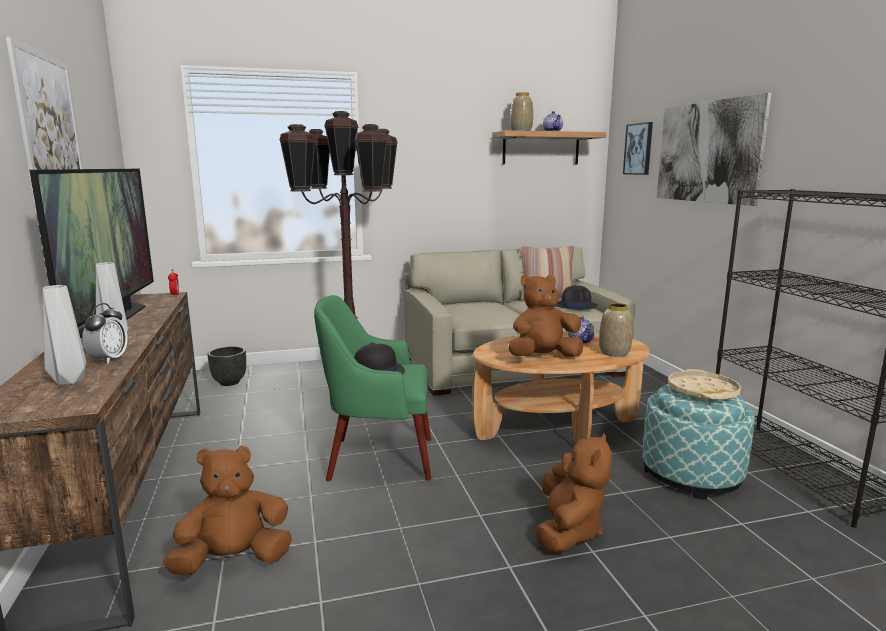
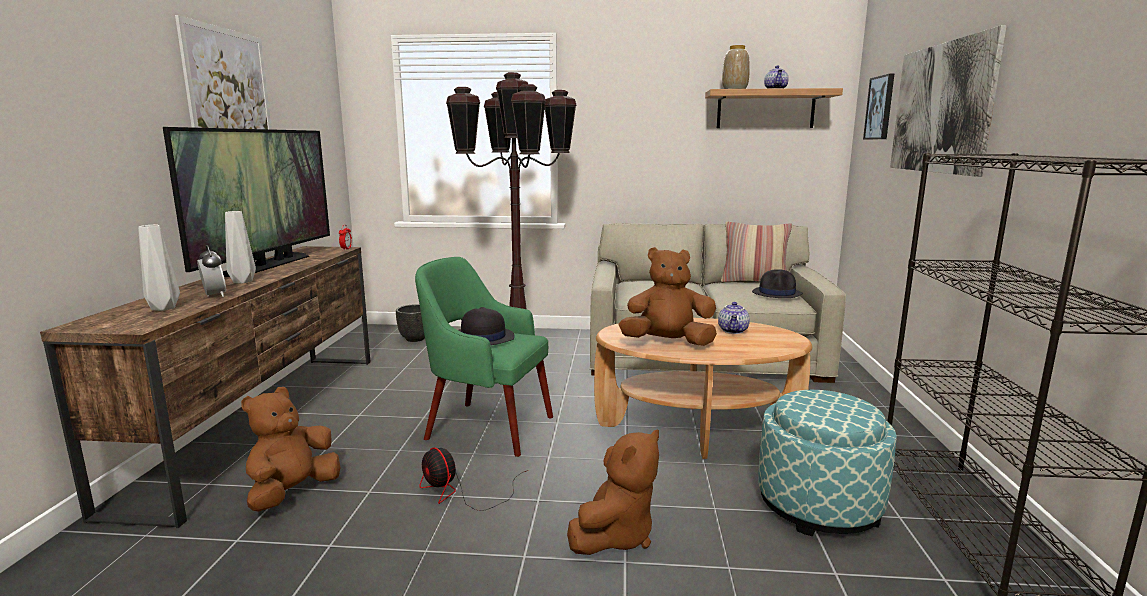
camera: 20 degrees right, 0 degrees up
alarm clock [82,303,128,364] -> alarm clock turned 60 degrees counterclockwise [197,245,226,297]
brown plush toy [163,446,292,575] -> brown plush toy turned 60 degrees counterclockwise [241,387,340,511]
vase [599,303,633,357] -> none
beige tray [668,369,741,401] -> none
none -> fan [419,447,528,511]

